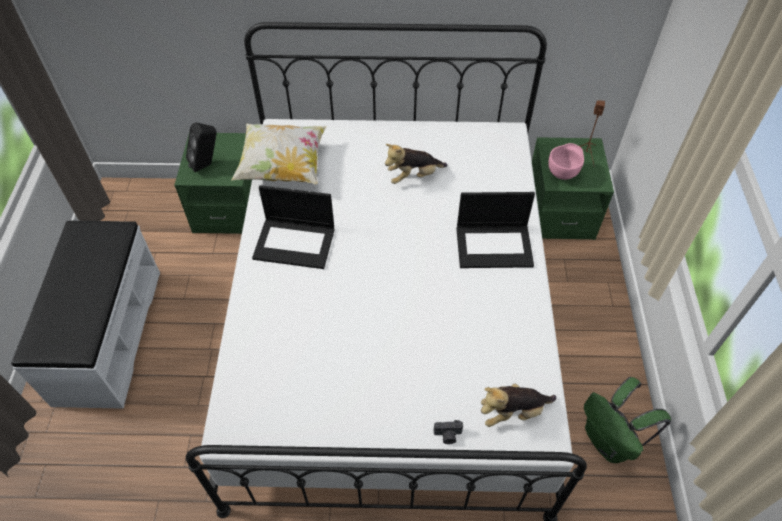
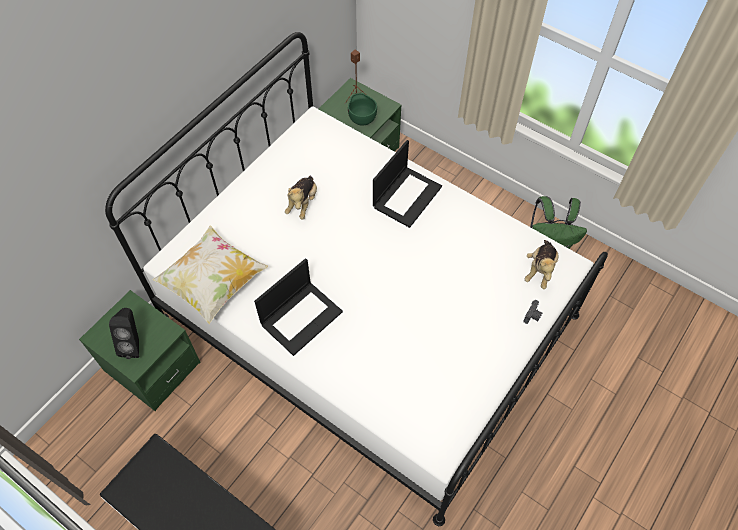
camera: 55 degrees left, 5 degrees up
pink bowl [548,143,584,180] -> green bowl [348,93,377,126]

